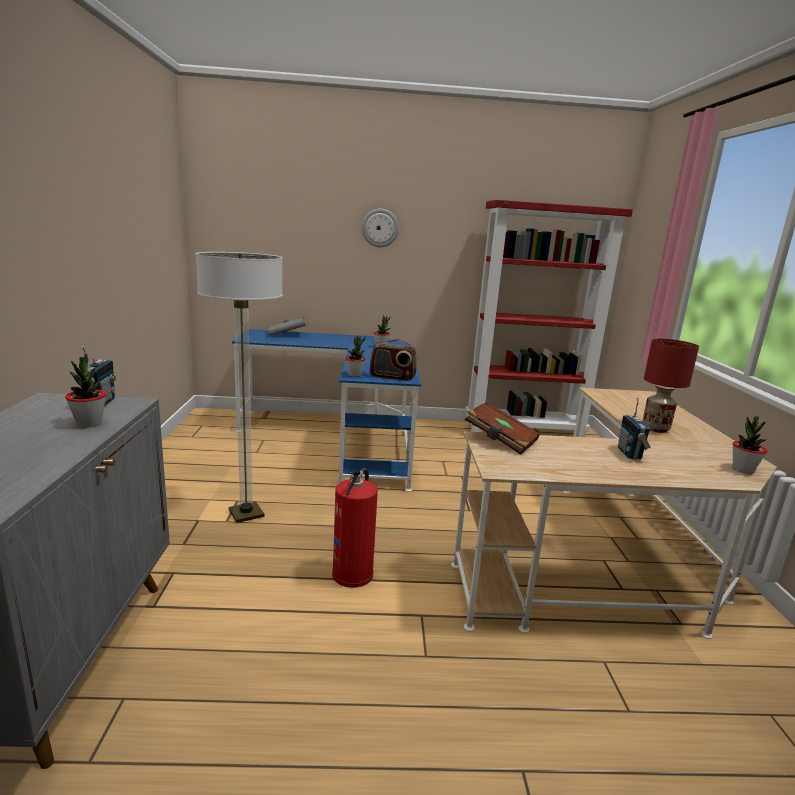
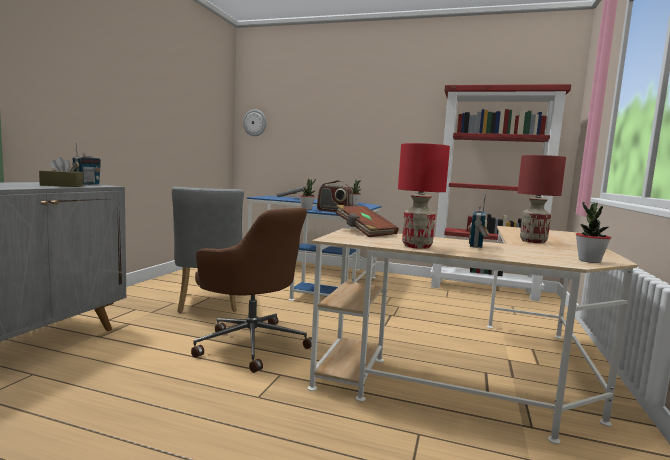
camera: 20 degrees right, 10 degrees down
potted plant [65,354,106,427] -> brown tissue box [39,157,83,187]
floor lamp [196,252,283,523] -> grey chair [172,187,244,313]
fire extinguisher [332,468,378,588] -> brown office chair [191,208,312,373]
wall clock [362,209,399,247] -> wall clock moved to [243,109,267,136]
none -> red table lamp [398,143,450,249]

